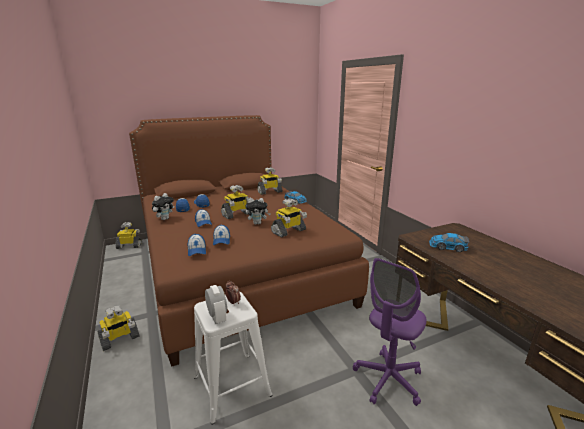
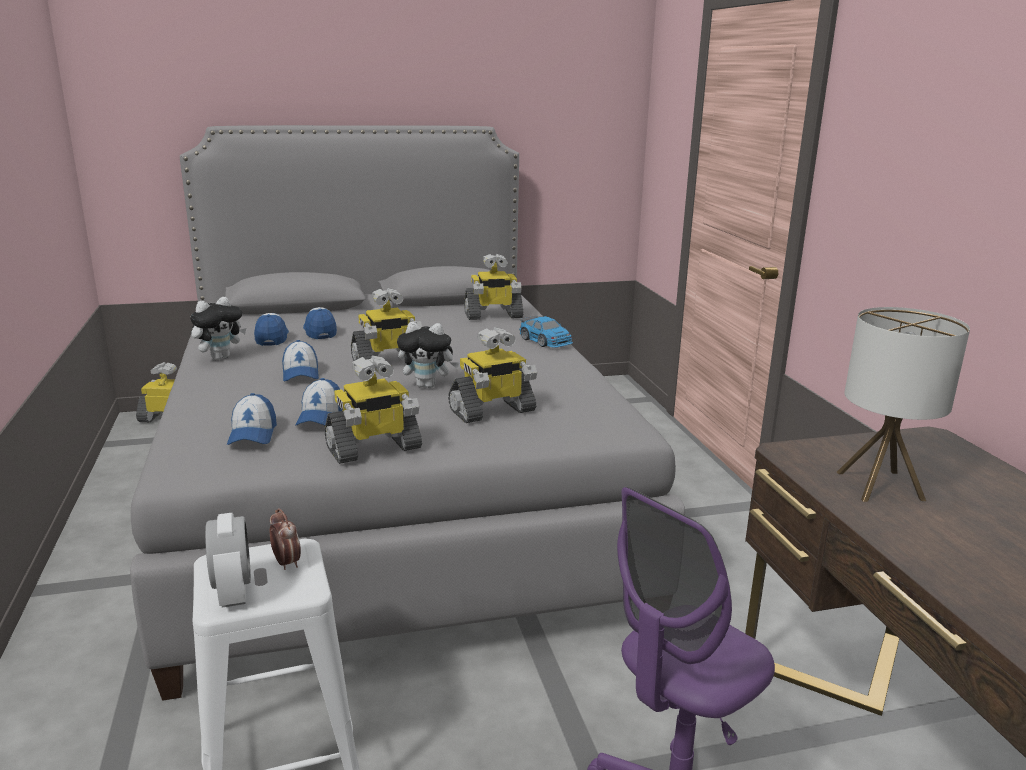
camera: 10 degrees right, 0 degrees up
toy robot [97,305,140,351] -> toy robot moved to [324,355,422,464]
brown bed [129,115,369,367] -> grey bed [130,125,685,701]
toy car [429,233,469,252] -> table lamp [837,307,970,502]

